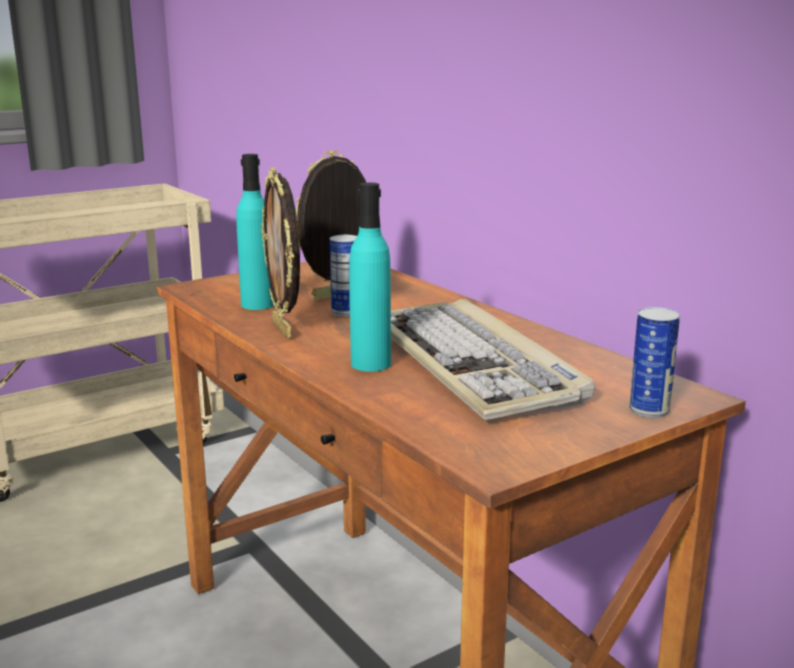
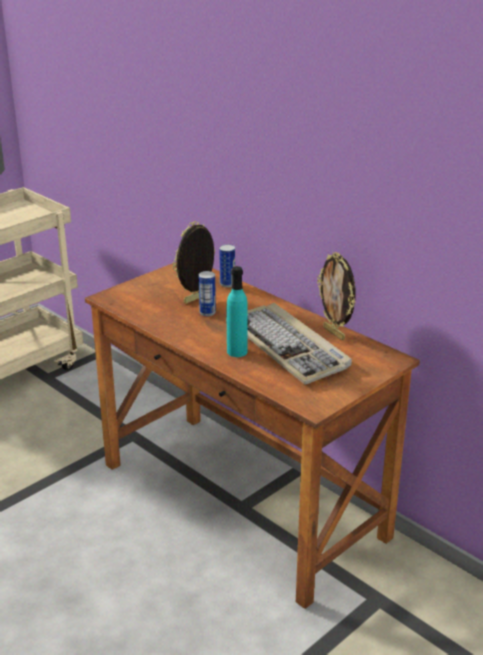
camera: 10 degrees left, 10 degrees up
turquoise bottle [236,154,274,310] -> none
picture frame [261,167,300,339] -> picture frame moved to [317,252,355,340]
can [629,307,680,418] -> can moved to [219,244,235,287]

